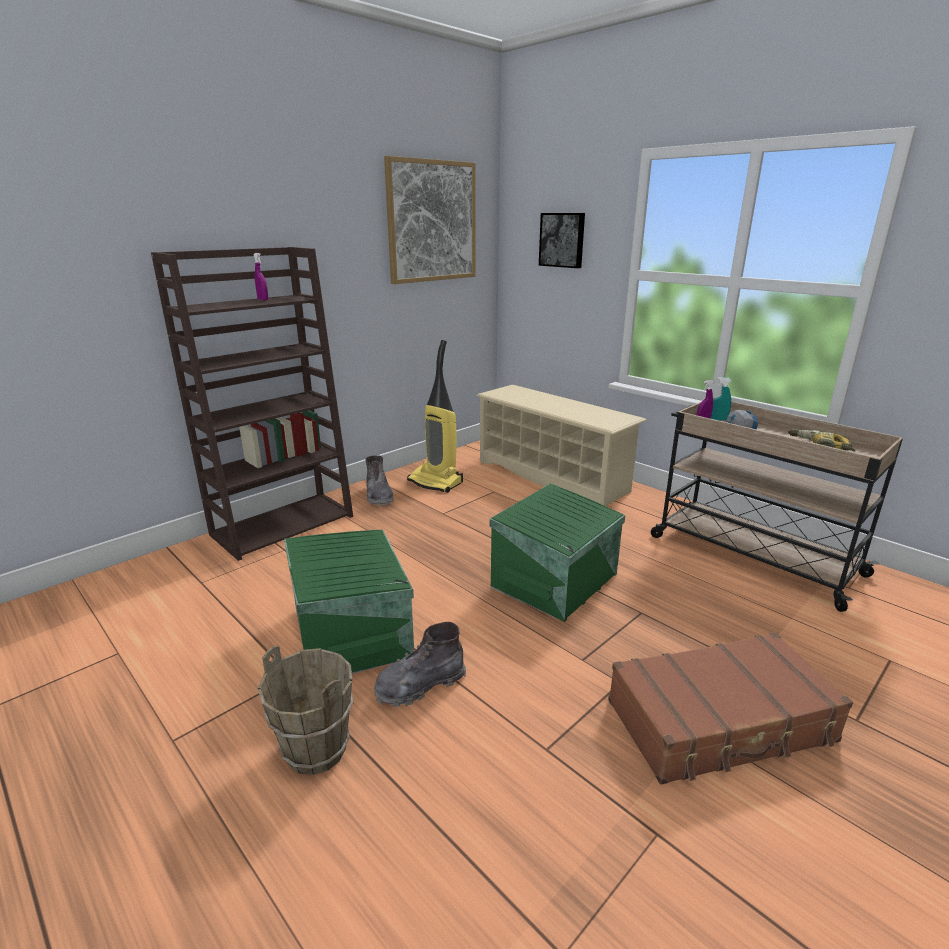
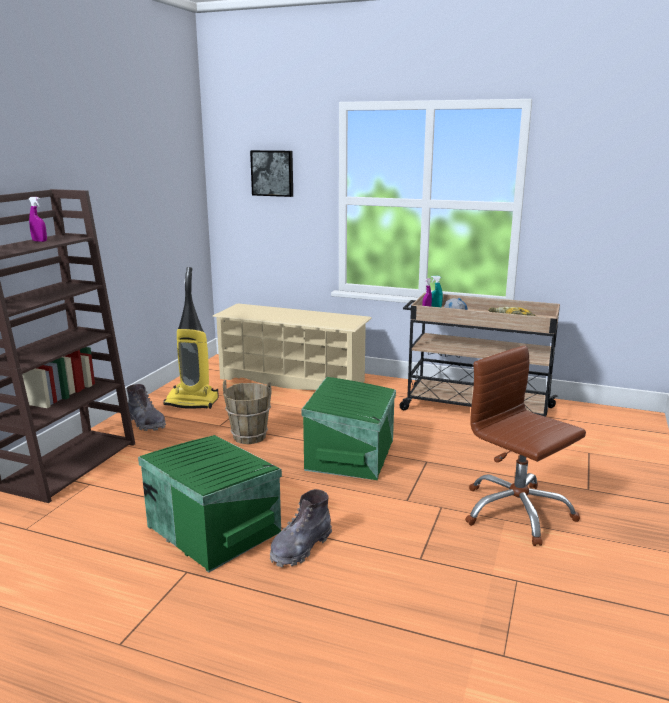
camera: 25 degrees left, 5 degrees down
brown bucket [258,646,353,775] -> brown bucket moved to [223,380,272,444]
picture [384,156,476,284] -> none
brown suitcase [608,632,853,785] -> brown office chair [465,345,586,546]

